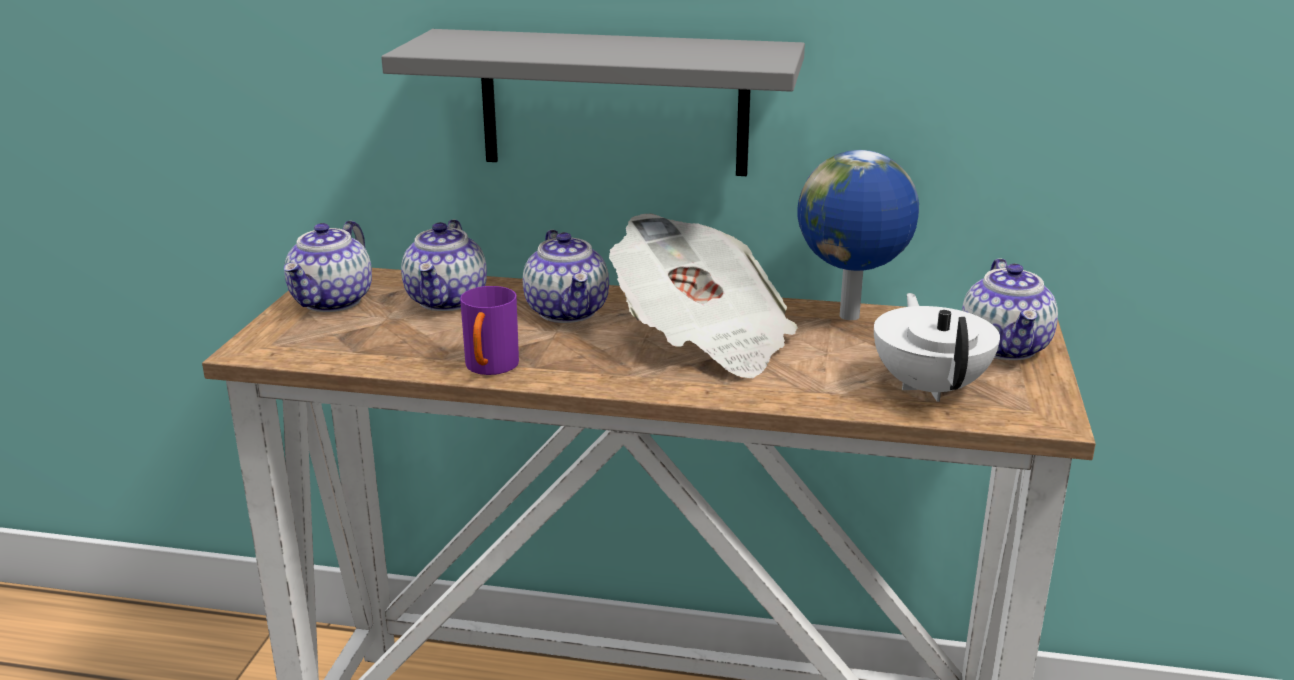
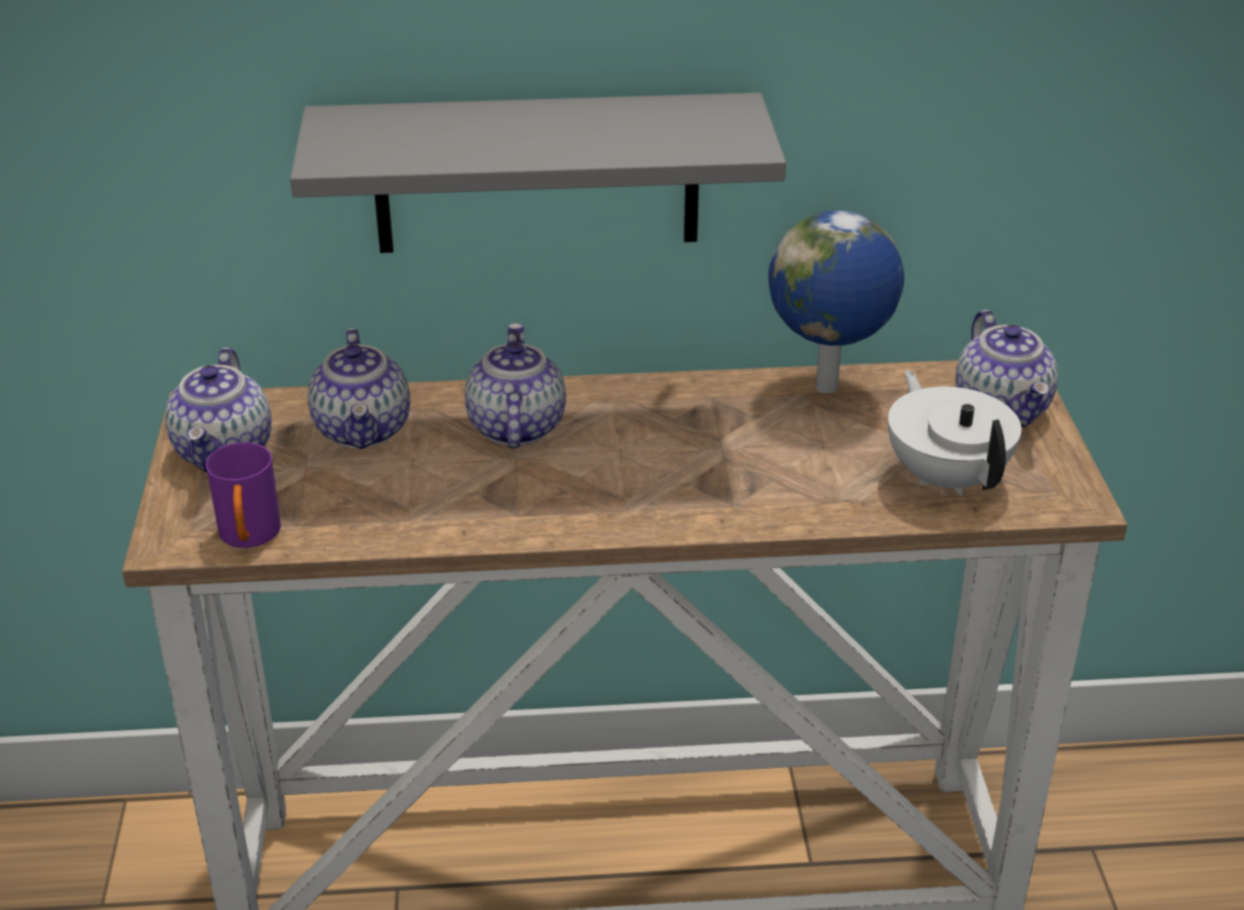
camera: 15 degrees left, 10 degrees up
purple mug [460,286,519,375] -> purple mug moved to [206,442,281,548]
teapot [523,230,609,323] -> teapot turned 150 degrees counterclockwise [465,323,566,448]
newspaper [609,214,798,378] -> none

